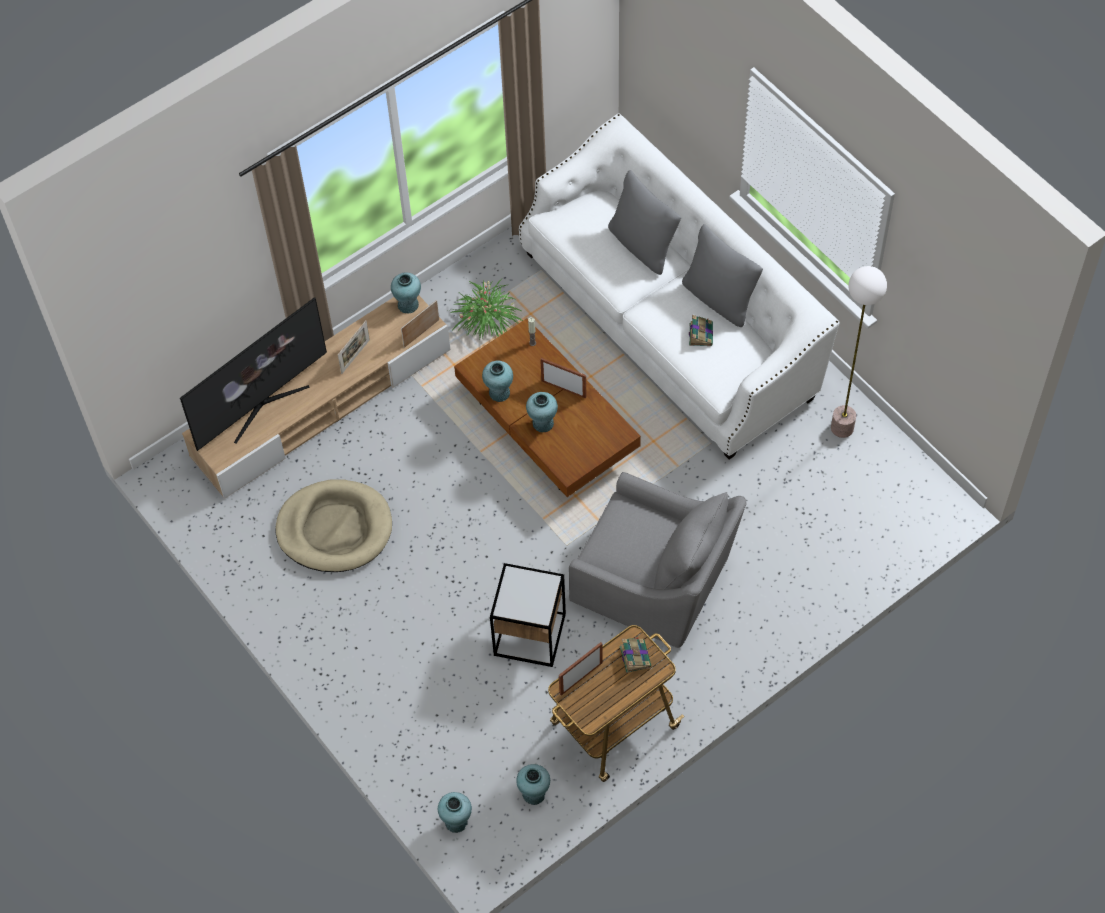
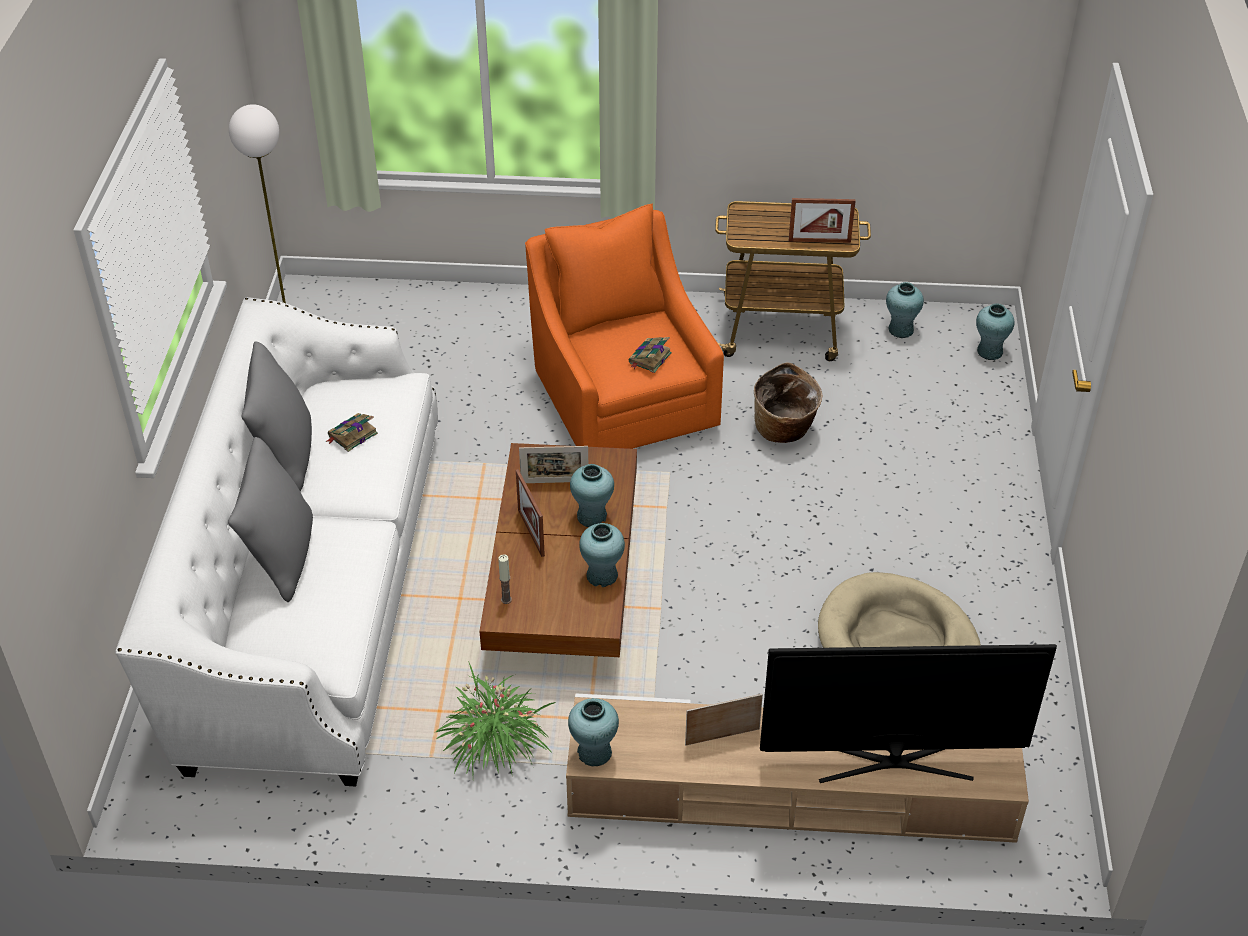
camera: 140 degrees left, 15 degrees down
picture frame [401,300,439,348] -> picture frame moved to [519,446,588,483]
side table [490,563,566,667] -> basket [754,362,822,443]
grey armchair [569,472,746,648] -> orange armchair [525,204,724,449]
book [620,637,651,673] -> book moved to [629,337,672,373]

